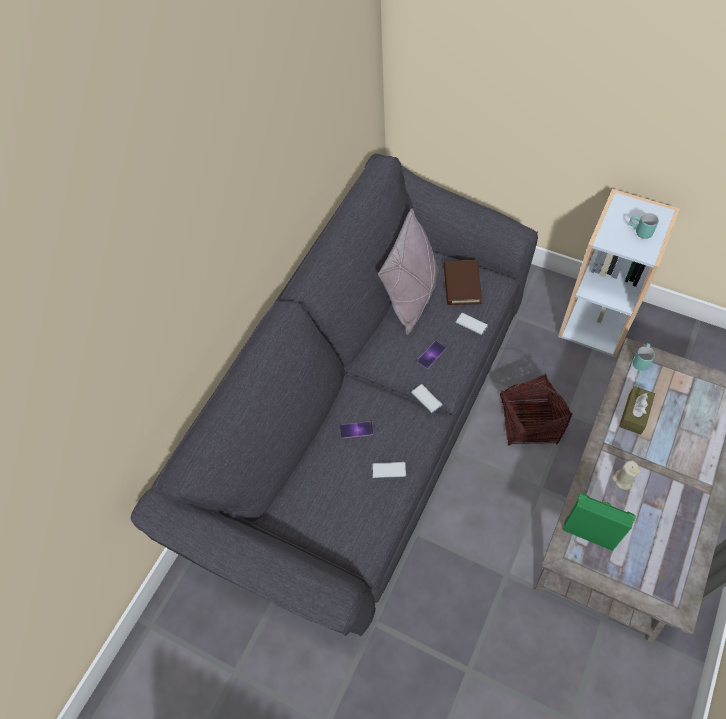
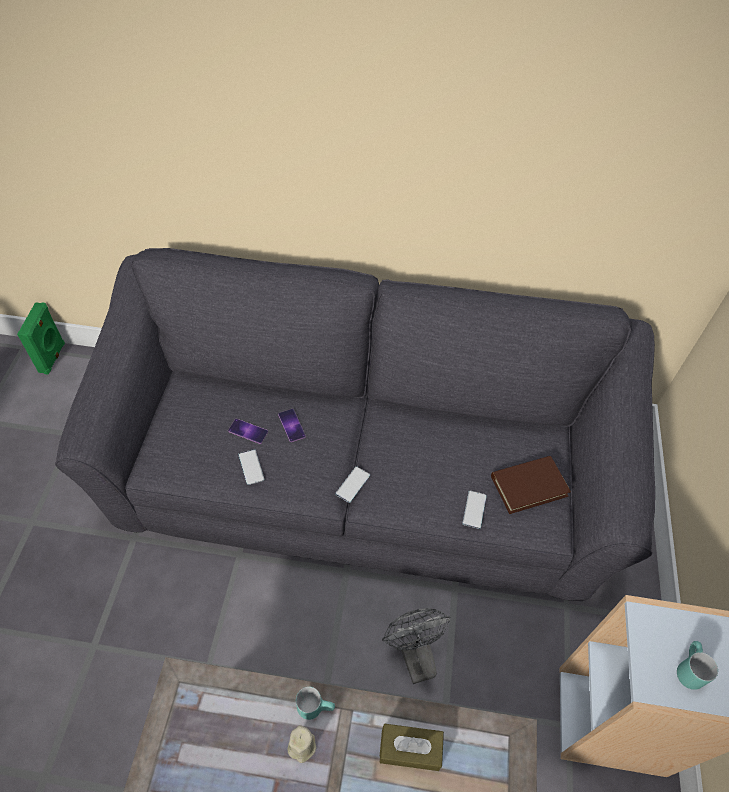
camera: 65 degrees right, 5 degrees down
purple pillow [378,208,439,335] -> none
phone [417,341,446,369] -> phone moved to [228,419,268,444]
basket [500,373,572,445] -> grey fan [382,608,451,684]
green speaker [563,494,636,551] -> green speaker moved to [17,302,65,374]
turquoise mug [633,343,655,371] -> turquoise mug moved to [296,687,335,720]

